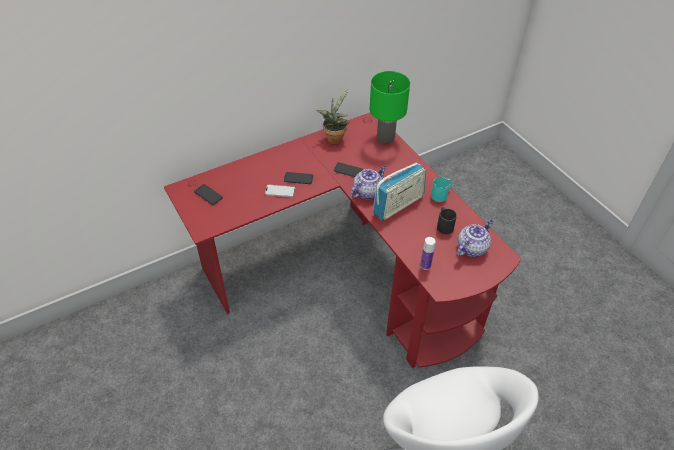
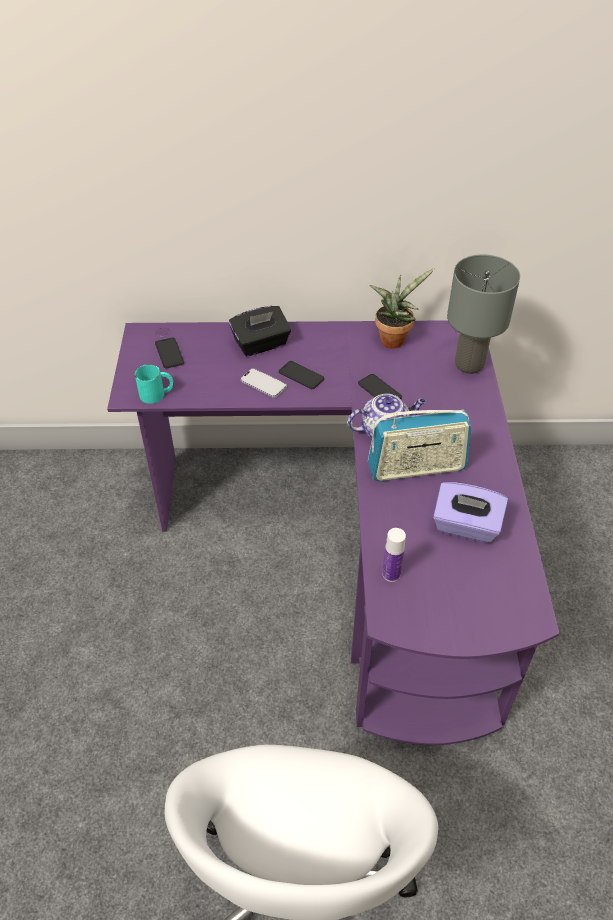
camera: 30 degrees right, 0 degrees up
red desk [164,113,522,368] -> purple desk [107,320,560,745]
green table lamp [370,71,410,144] -> grey table lamp [447,254,520,374]
turquoise mug [431,177,452,202] -> turquoise mug moved to [135,364,174,404]
black mug [437,207,457,234] -> purple tissue box [433,482,508,543]
teapot [457,220,493,257] -> none
none -> black tissue box [229,306,291,356]

